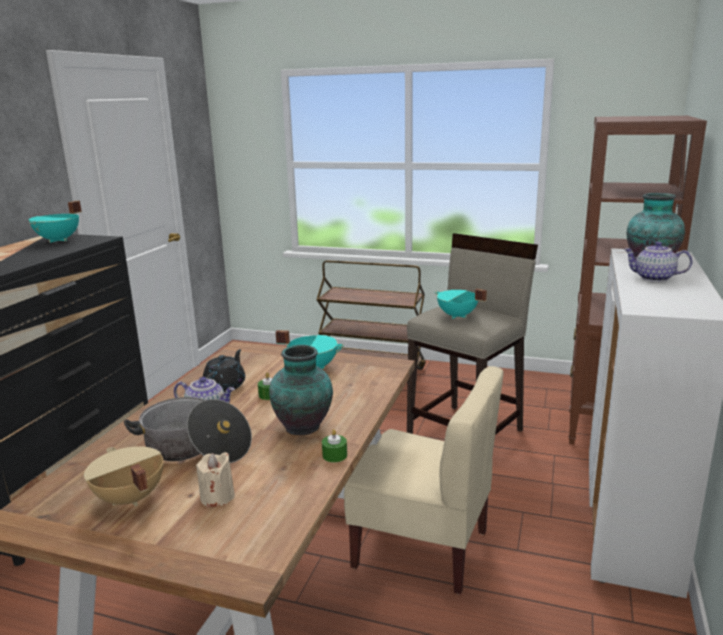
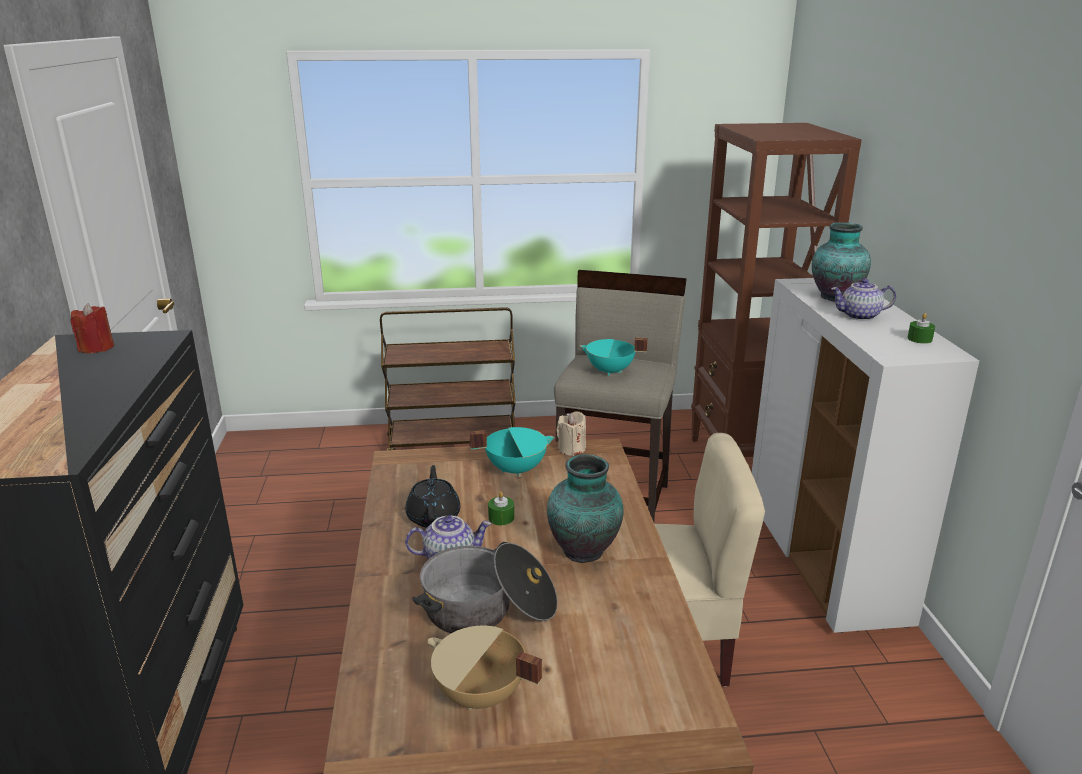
camera: 25 degrees left, 5 degrees up
turquoise cooking pot [29,201,82,243] -> red candle [71,303,114,353]
beige candle [196,452,235,508] -> beige candle moved to [556,411,586,456]
green candle [322,429,347,463] -> green candle moved to [907,313,935,344]

